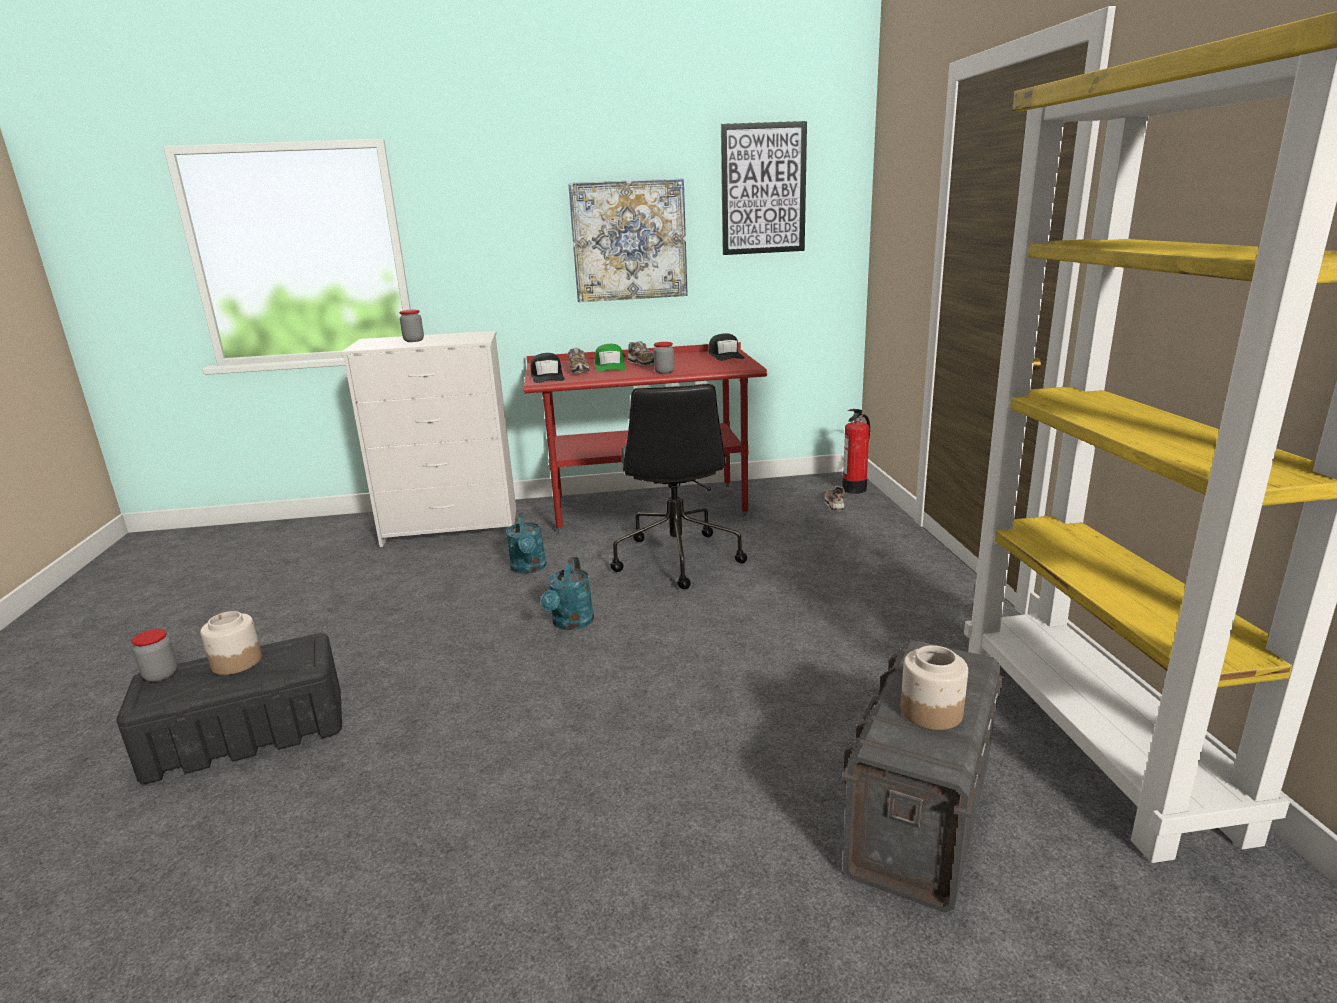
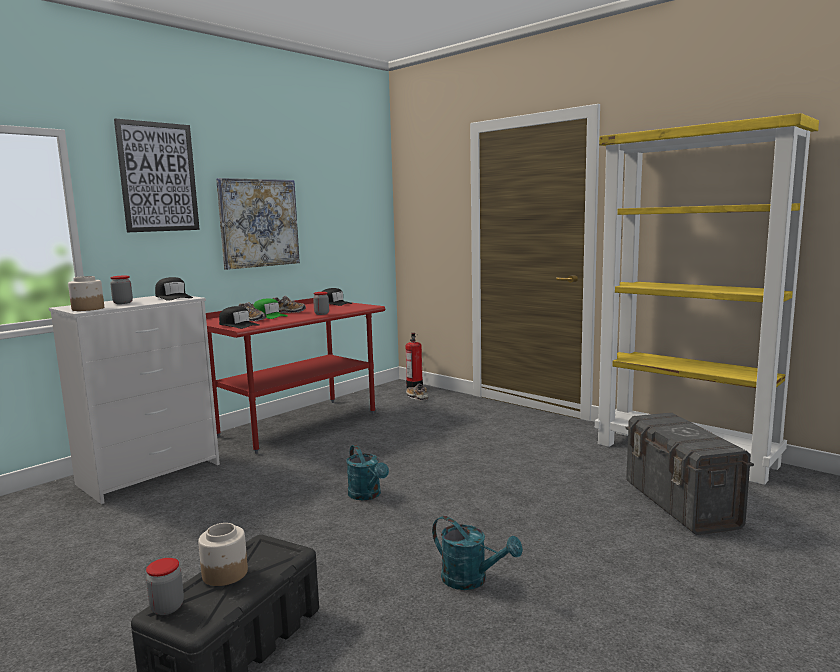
camera: 40 degrees left, 10 degrees down
turquoise watering can [506,512,547,574] -> turquoise watering can moved to [432,516,523,590]
black office chair [610,383,747,589] -> none
picture [721,121,807,255] -> picture moved to [114,118,200,232]
jar [901,645,968,730] -> jar moved to [68,276,104,311]
none -> black cap [155,277,193,301]

